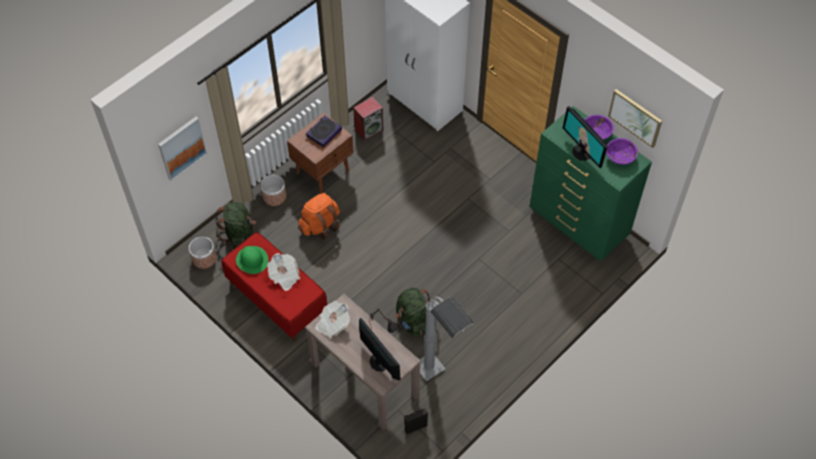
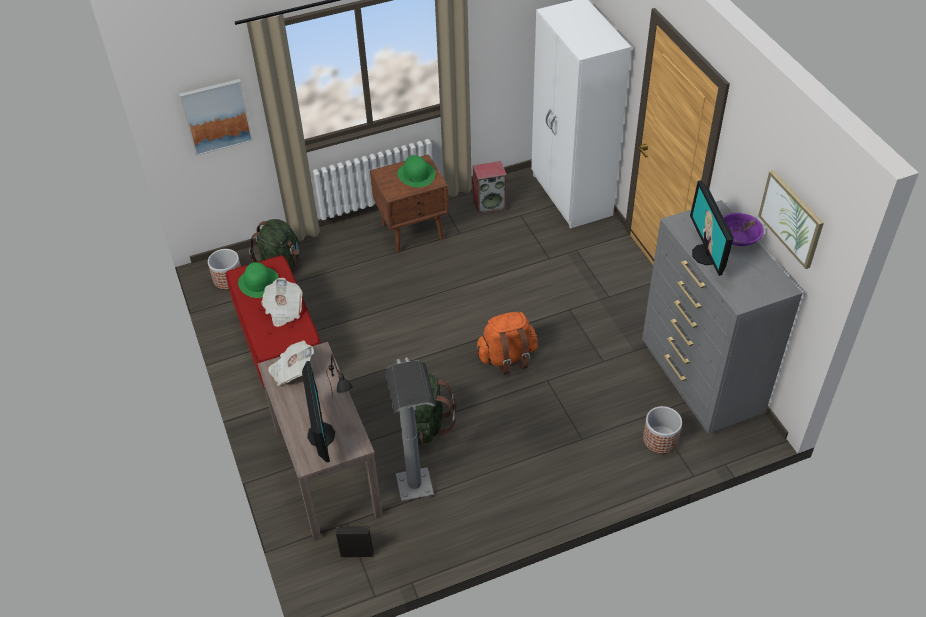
camera: 25 degrees right, 10 degrees down
planter [261,175,286,206] -> planter moved to [643,406,682,454]
orange backpack [298,193,340,240] -> orange backpack moved to [476,312,538,375]
book [306,116,342,148] -> green hat [397,155,435,187]
green dresser [530,106,652,261] -> grey dresser [642,200,802,433]
purple bowl [606,138,638,165] -> none

